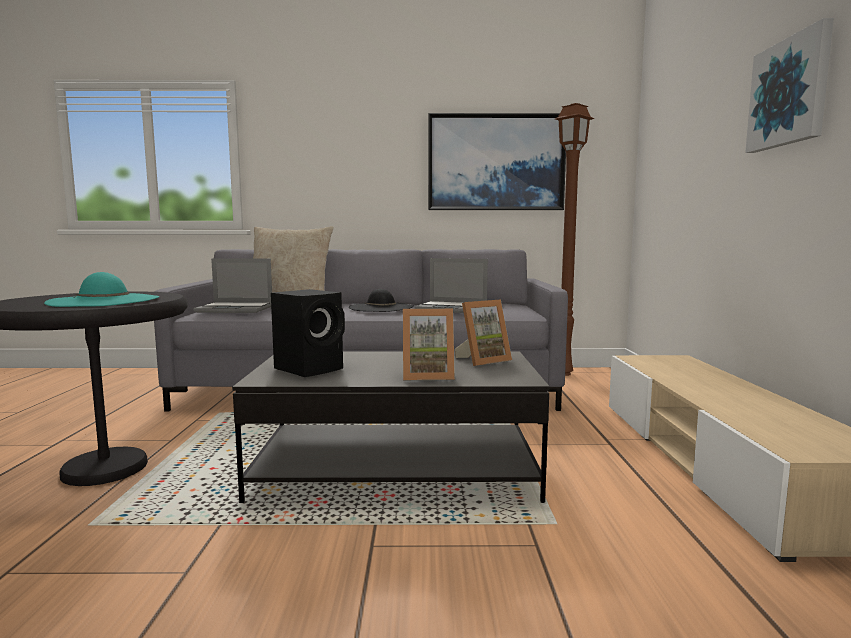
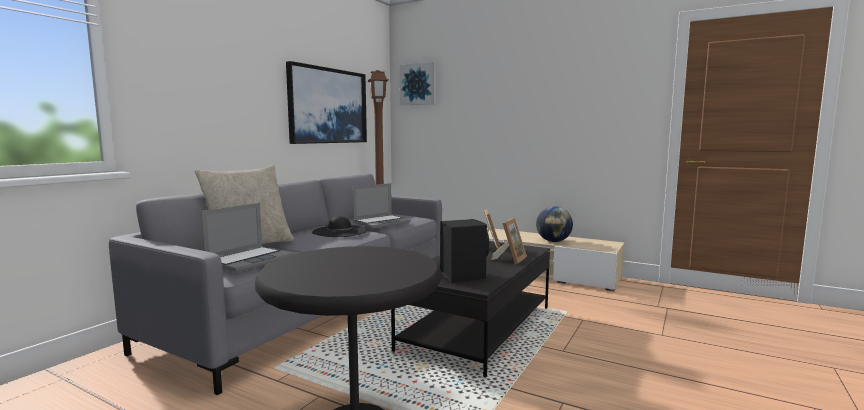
camera: 60 degrees left, 0 degrees up
turquoise hat [44,272,159,307] -> none
picture [745,18,834,153] -> picture moved to [400,62,436,105]
none -> globe [536,206,573,242]

